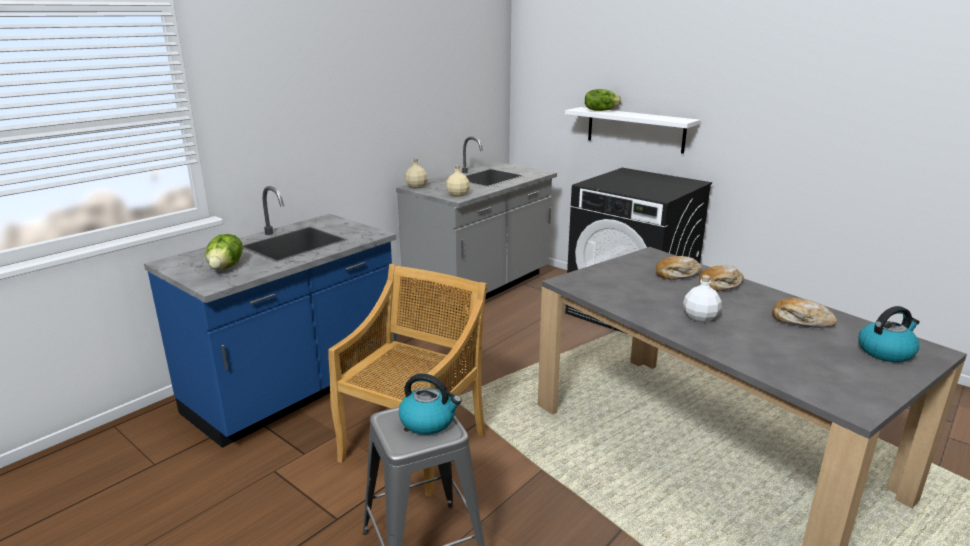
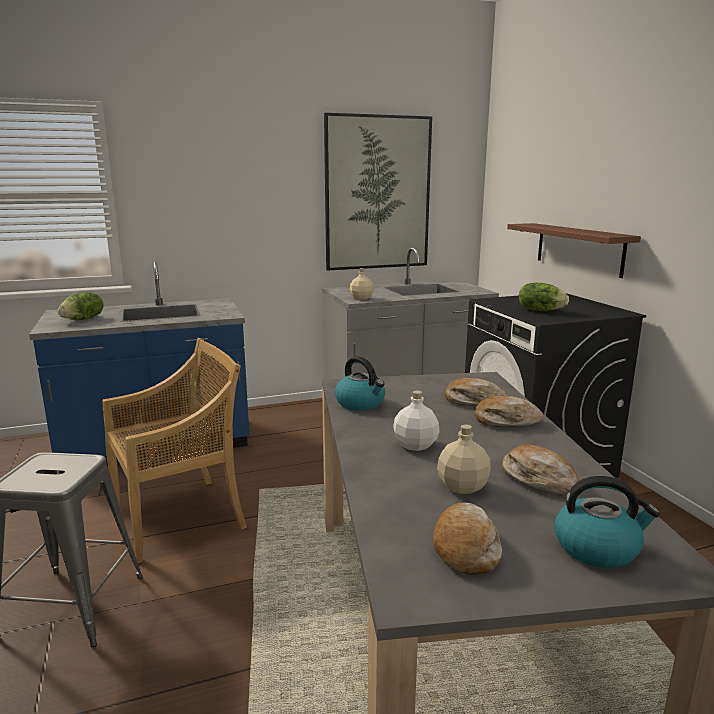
camera: 30 degrees right, 5 degrees down
kettle [399,373,462,435] -> kettle moved to [335,356,385,410]
beige bottle [405,158,428,188] -> beige bottle moved to [437,424,491,494]
white shelf [565,107,701,154] -> brown shelf [507,223,641,278]
lettuce [585,89,621,111] -> lettuce moved to [519,283,569,311]
none -> picture [324,113,432,270]
none -> bread [433,503,502,575]

